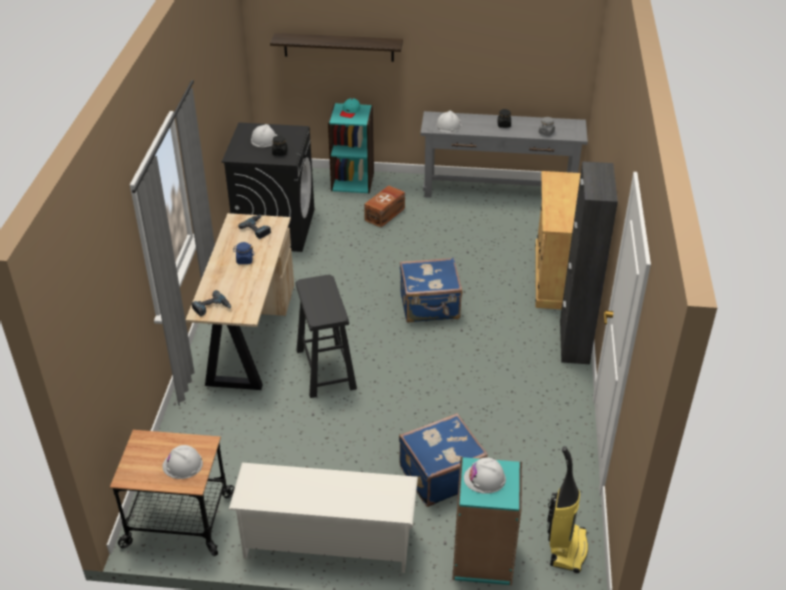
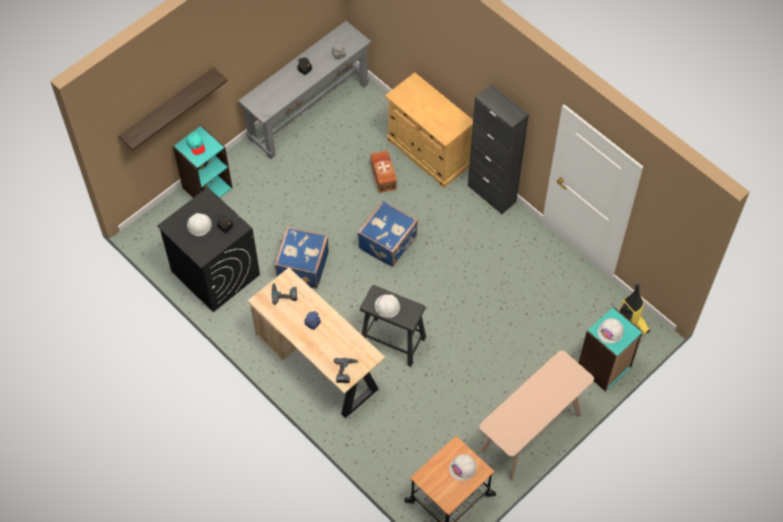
camera: 50 degrees left, 20 degrees up
white shoe rack [229,463,418,573] -> beige console table [479,351,594,481]
brown storage box [364,185,405,228] -> brown storage box moved to [370,150,397,193]
blue suitcase [399,413,488,507] -> blue suitcase moved to [274,227,329,289]
white hard hat [436,110,462,133] -> white hard hat moved to [375,294,400,318]

